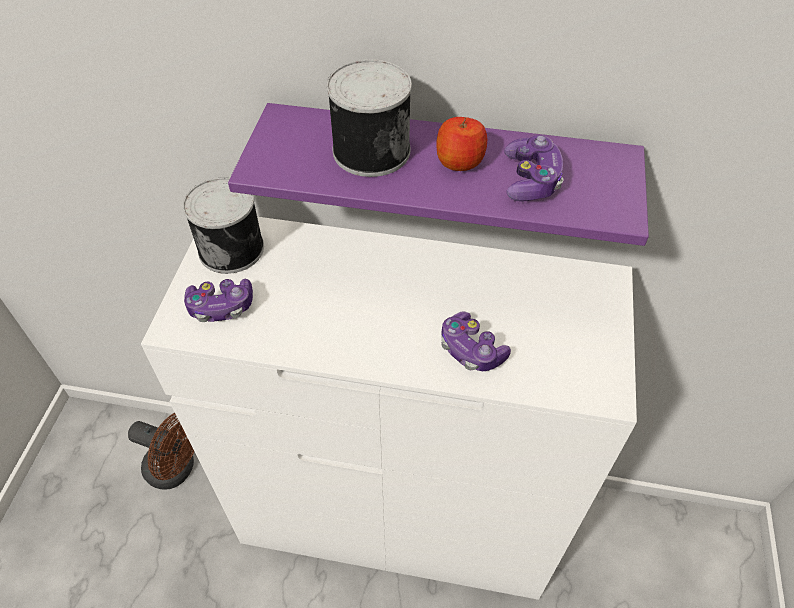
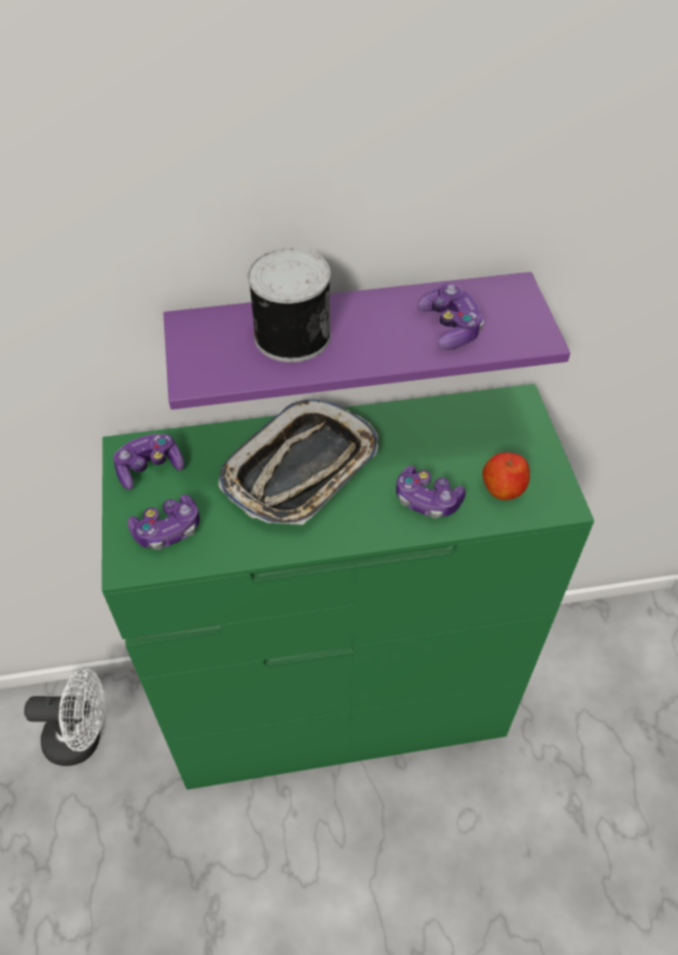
camera: 20 degrees left, 0 degrees up
brown fan [128,413,194,490] -> white fan [24,668,105,766]
white dresser [141,217,637,600] -> green dresser [102,384,594,790]
can [183,178,264,274] -> game controller [113,434,184,490]
apple [436,117,487,171] -> apple moved to [482,452,530,500]
none -> tray [218,399,379,525]

